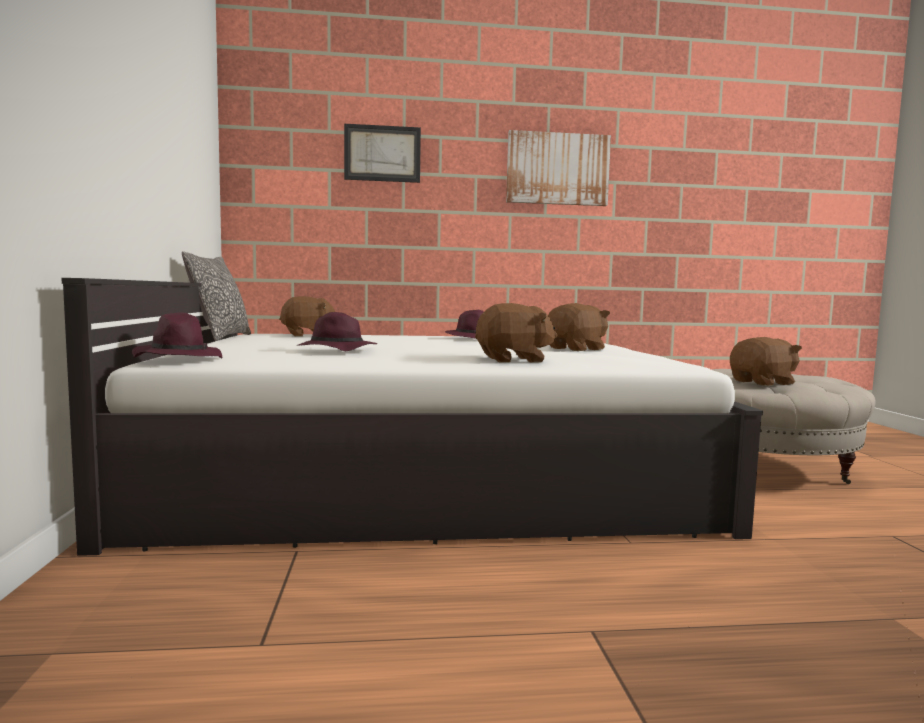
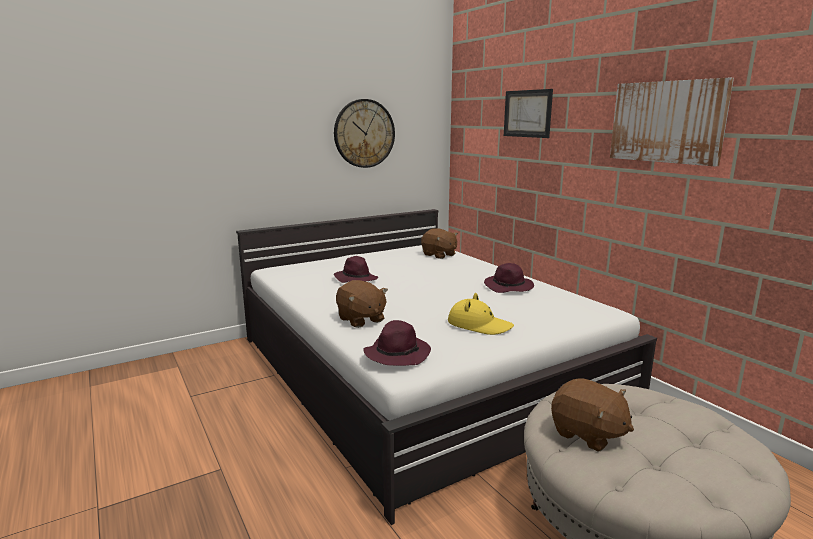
camera: 65 degrees right, 10 degrees up
purple hat [132,313,222,358] -> purple hat moved to [363,320,431,366]
pillow [182,251,251,341] -> none
brown plush toy [548,303,610,351] -> yellow hat [448,293,514,335]
none -> wall clock [334,99,395,168]

